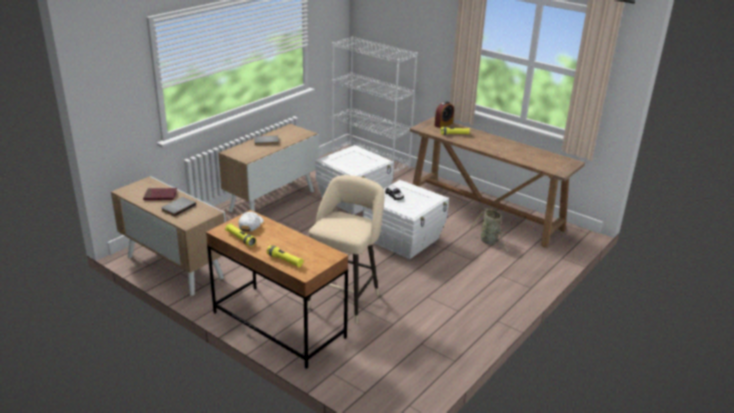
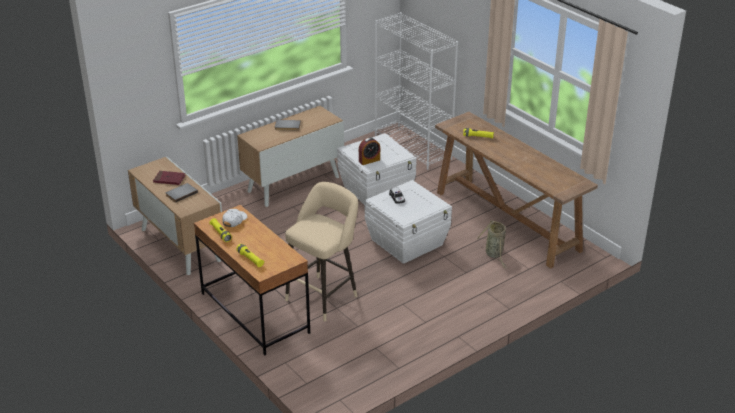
camera: 15 degrees right, 5 degrees up
alarm clock [434,101,454,128] -> alarm clock moved to [359,138,380,165]

